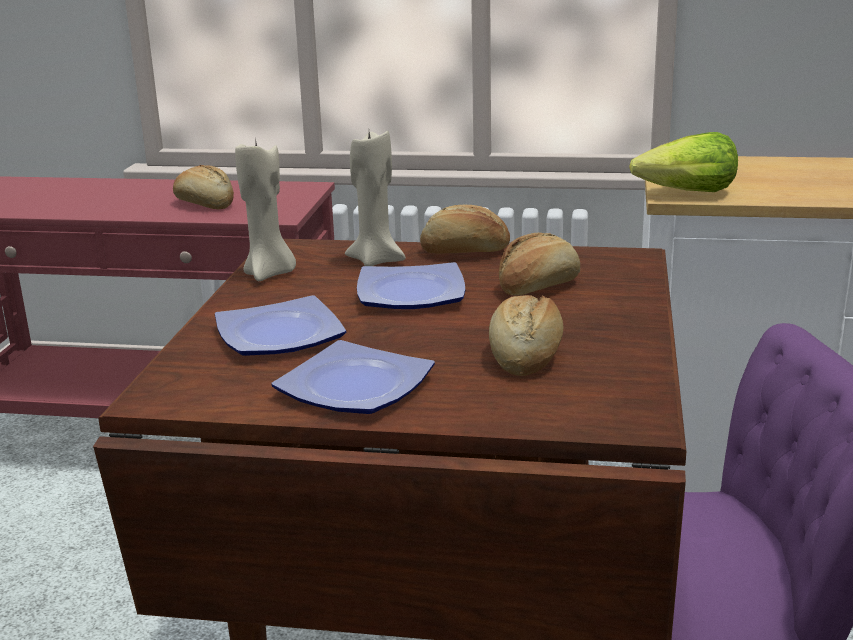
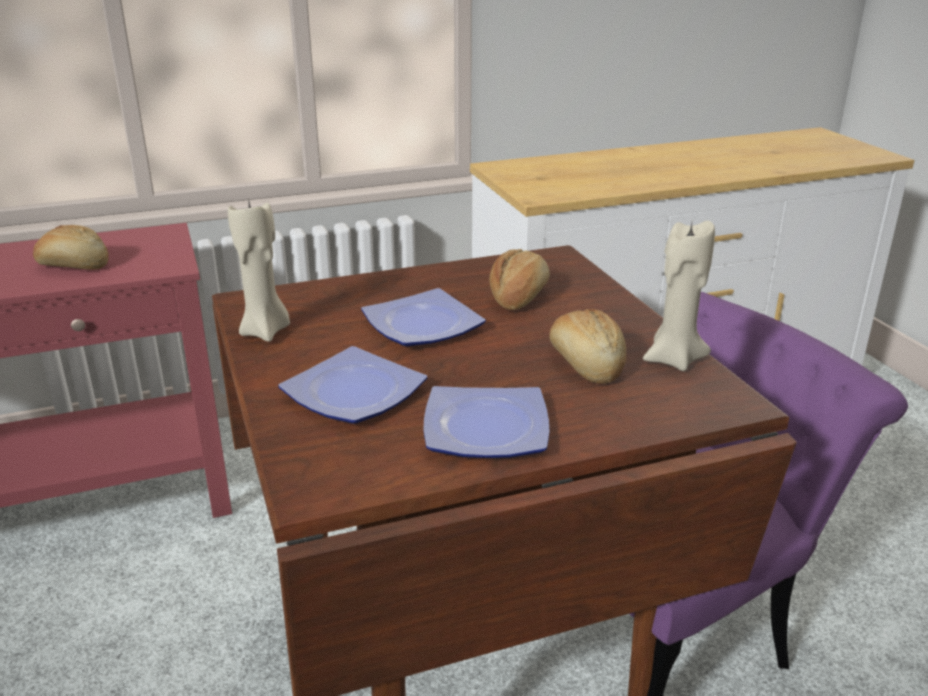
camera: 30 degrees left, 5 degrees up
beige candle [345,131,406,266] -> beige candle moved to [643,221,715,371]
bread [420,205,510,254] -> none
lettuce [629,132,738,192] -> none

